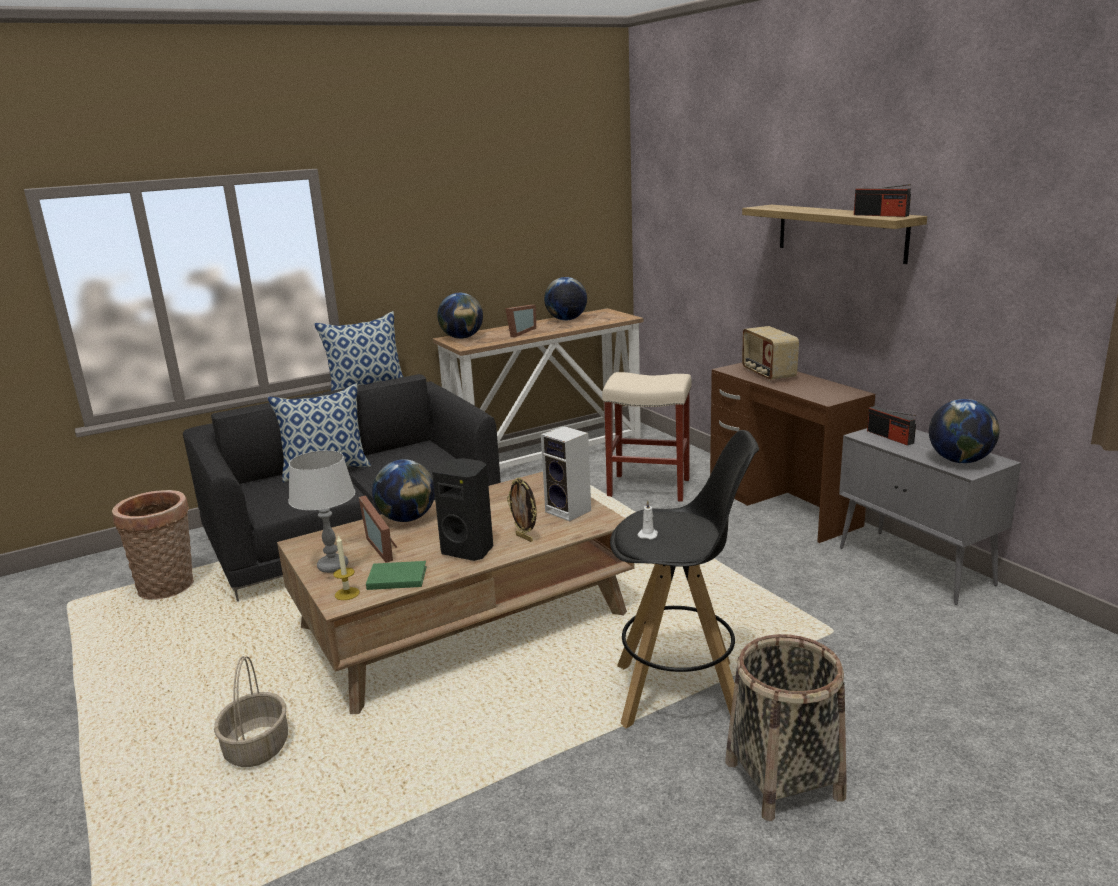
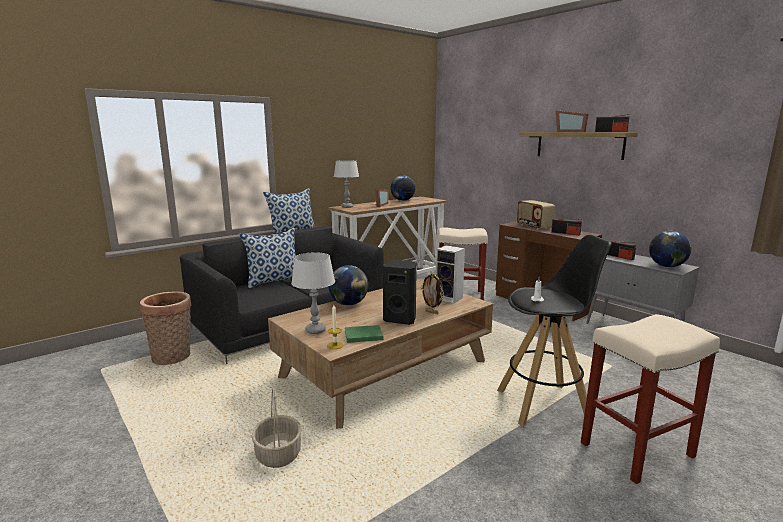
camera: 10 degrees left, 5 degrees down
picture frame [359,495,397,562] -> picture frame moved to [556,110,589,132]
globe [437,293,483,339] -> grey table lamp [334,160,359,208]
basket [725,634,847,821] -> beige stool [581,314,720,484]
none -> radio [551,219,582,236]

